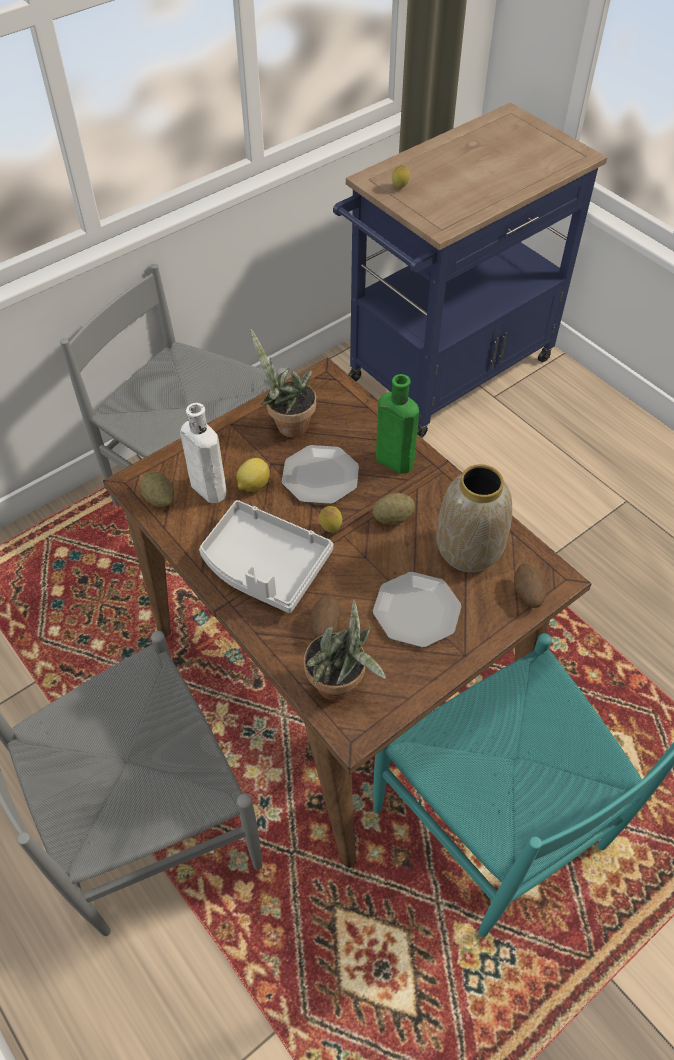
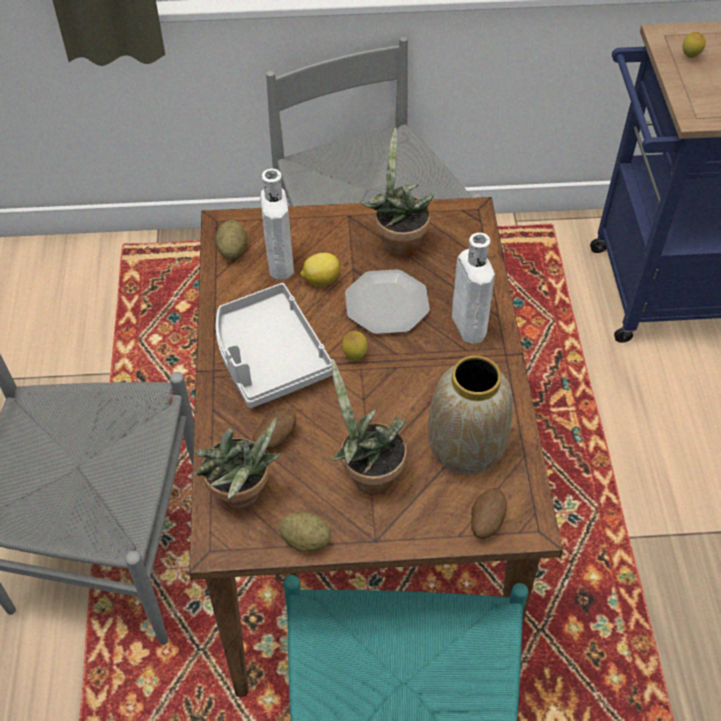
camera: 35 degrees right, 0 degrees up
potato [373,493,415,525] -> potato moved to [279,512,331,552]
plate [373,572,461,648] -> potted plant [332,358,407,495]
green bottle [376,374,419,474] -> white bottle [452,232,495,344]

